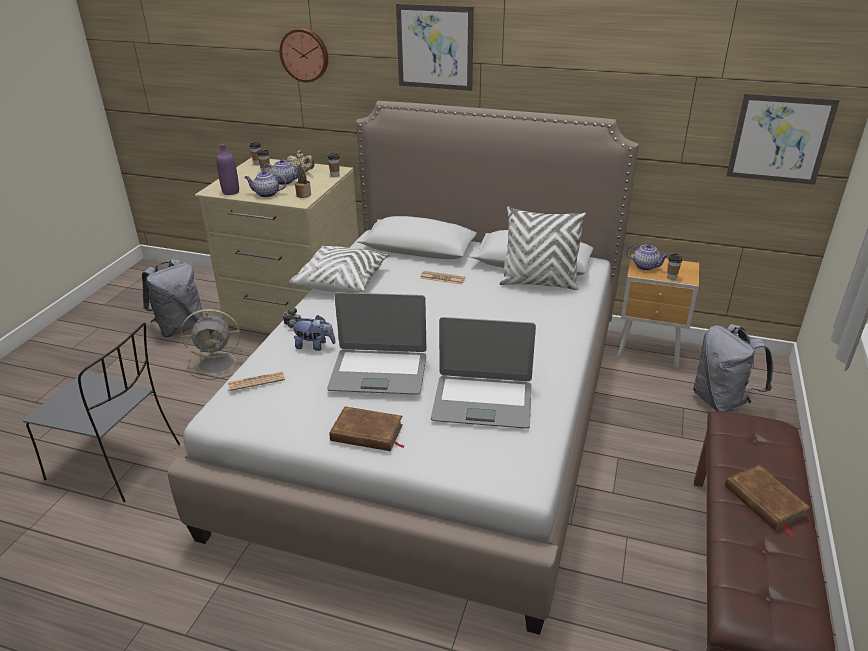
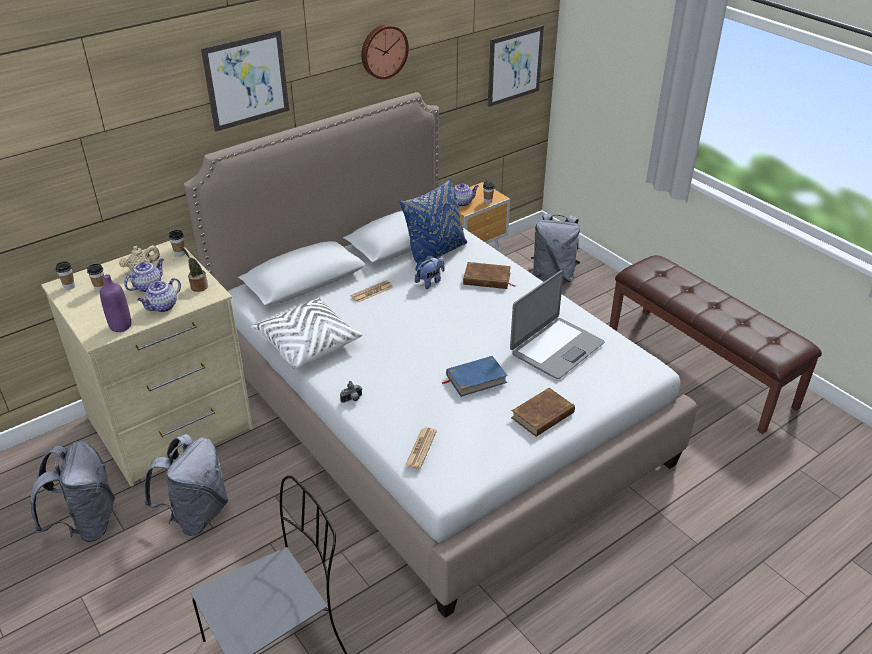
camera: 55 degrees left, 5 degrees up
grey fan [181,309,246,380] -> grey backpack [144,434,228,536]
wall clock [279,28,328,82] -> wall clock moved to [361,24,409,79]
plush toy [291,315,336,351] -> plush toy moved to [415,255,445,289]
laptop [327,292,426,395] -> blue book [441,356,508,397]
white pillow [500,207,586,290] -> blue pillow [400,178,467,271]
brown book [725,465,811,537] -> brown book moved to [463,262,516,289]

